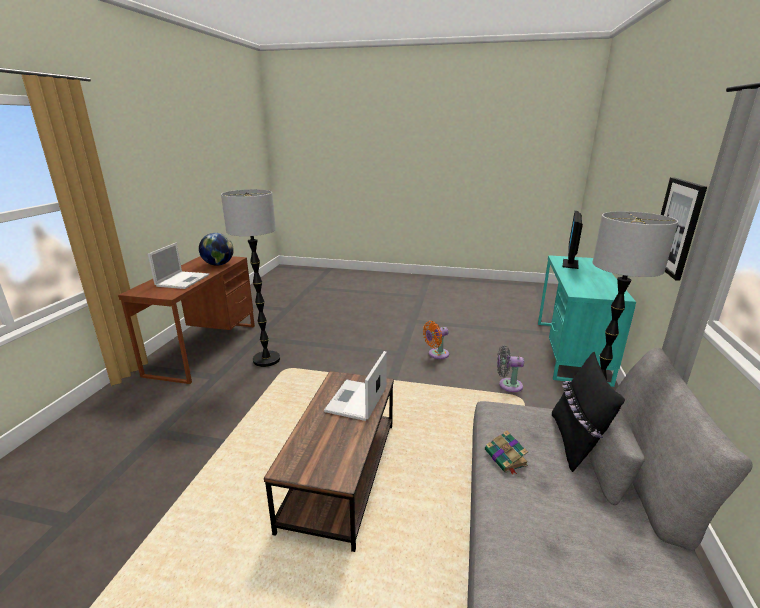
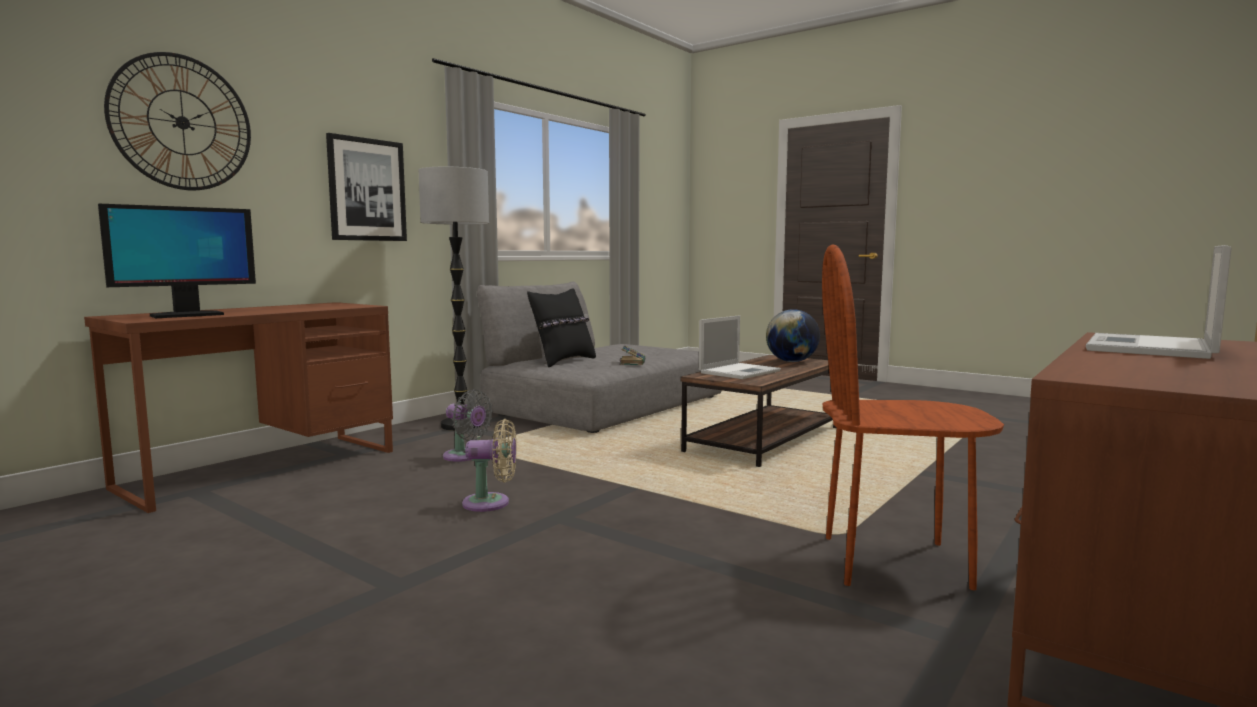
camera: 155 degrees left, 15 degrees down
globe [199,233,234,266] -> globe moved to [766,309,820,362]
floor lamp [221,189,280,367] -> brown chair [822,244,1004,590]
orange fan [423,321,449,359] -> beige fan [462,419,517,512]
turquoise desk [538,255,636,387] -> brown desk [84,302,393,513]
none -> wall clock [104,52,251,190]

